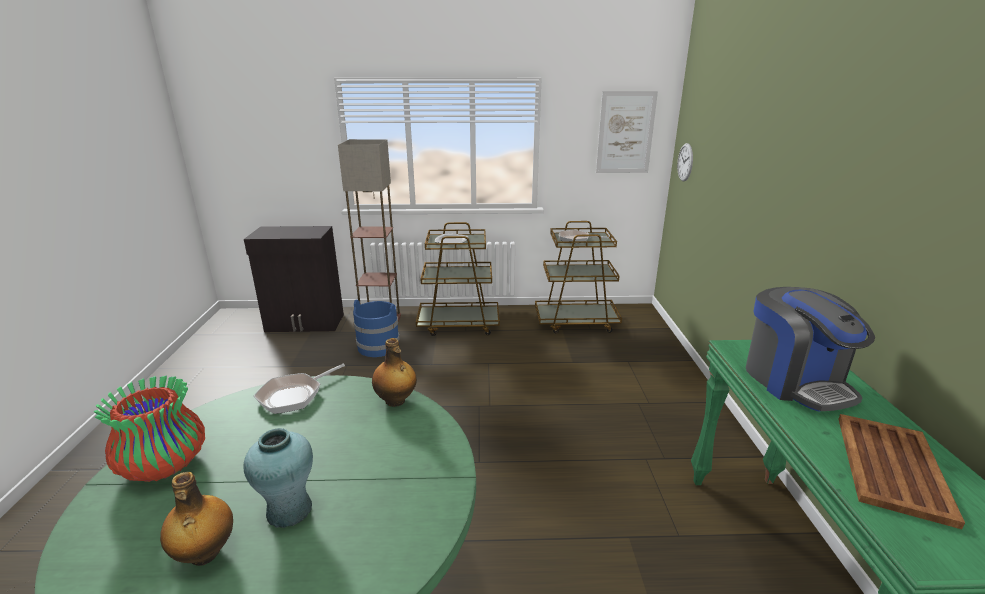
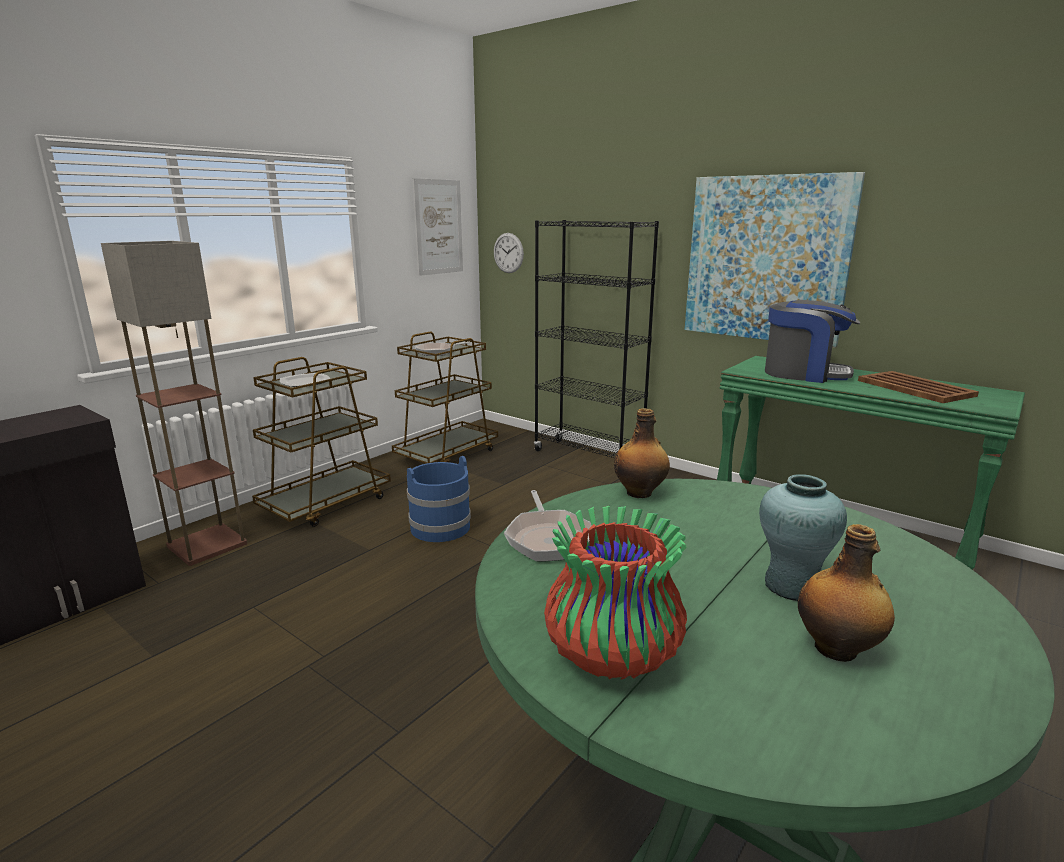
camera: 50 degrees left, 5 degrees down
blue bucket [353,299,399,357] -> blue bucket moved to [407,456,471,542]
none -> black bookcase [534,220,659,458]
none -> picture [685,172,865,348]

